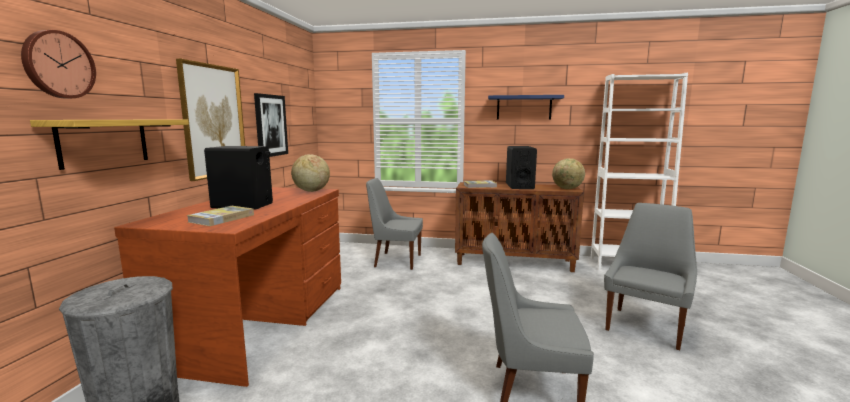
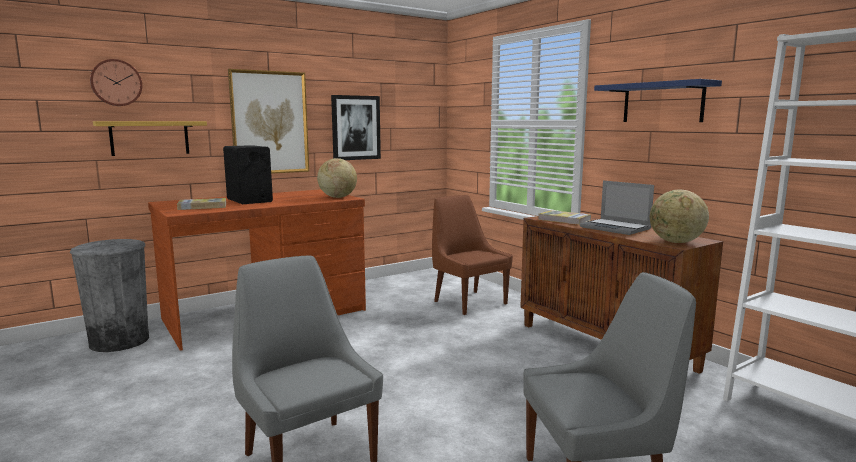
camera: 45 degrees right, 0 degrees up
grey chair [366,178,423,270] -> brown chair [432,195,513,315]
black speaker [506,146,537,189] -> laptop [580,180,654,235]

